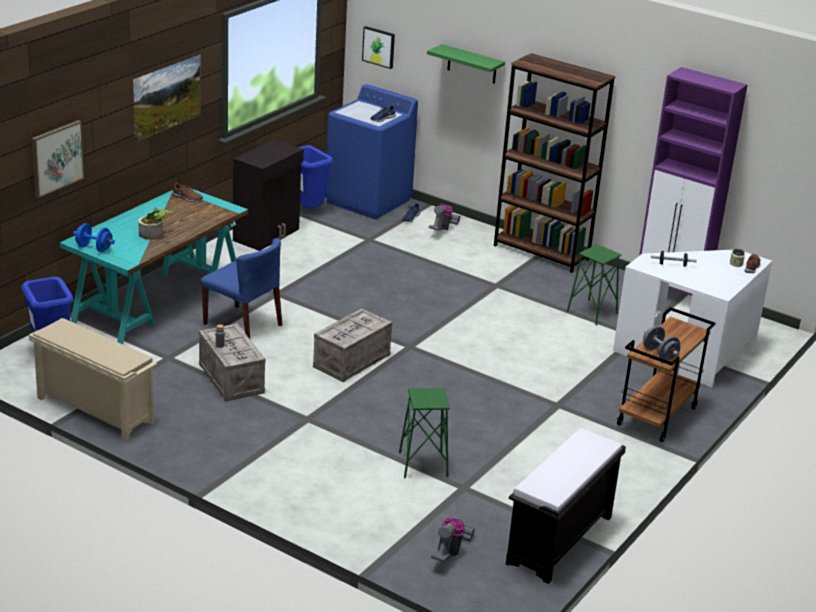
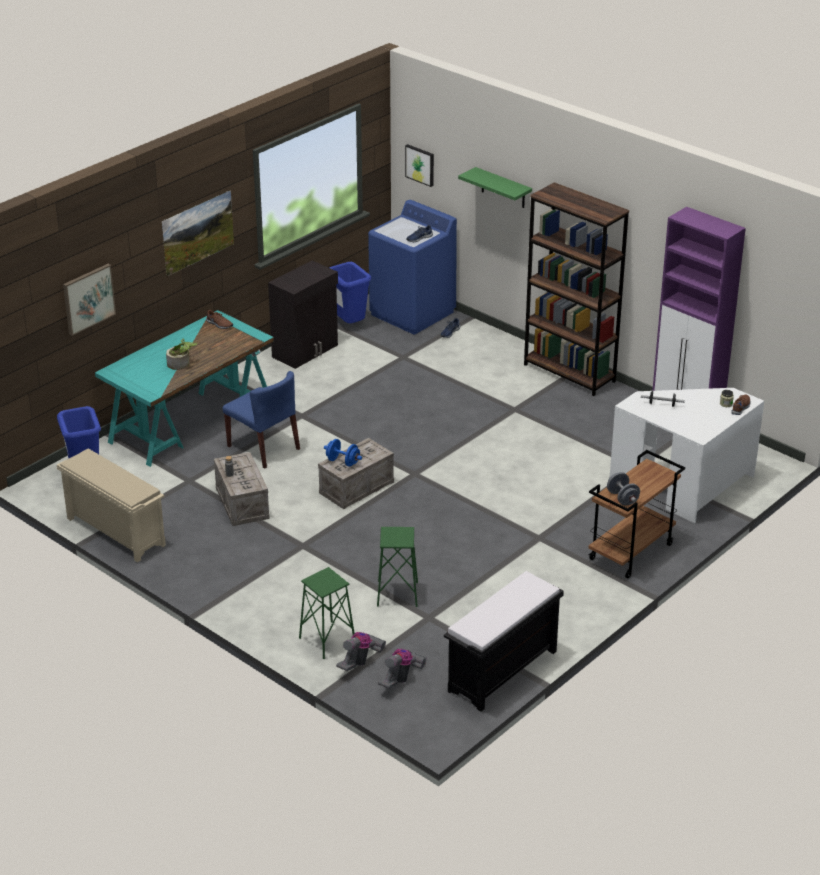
camera: 10 degrees right, 5 degrees up
blue dumbbell [73,223,115,252] -> blue dumbbell moved to [324,439,362,467]
vacuum cleaner [429,204,461,230] -> vacuum cleaner moved to [336,632,386,671]
green stool [567,244,621,325] -> green stool moved to [299,567,354,659]

